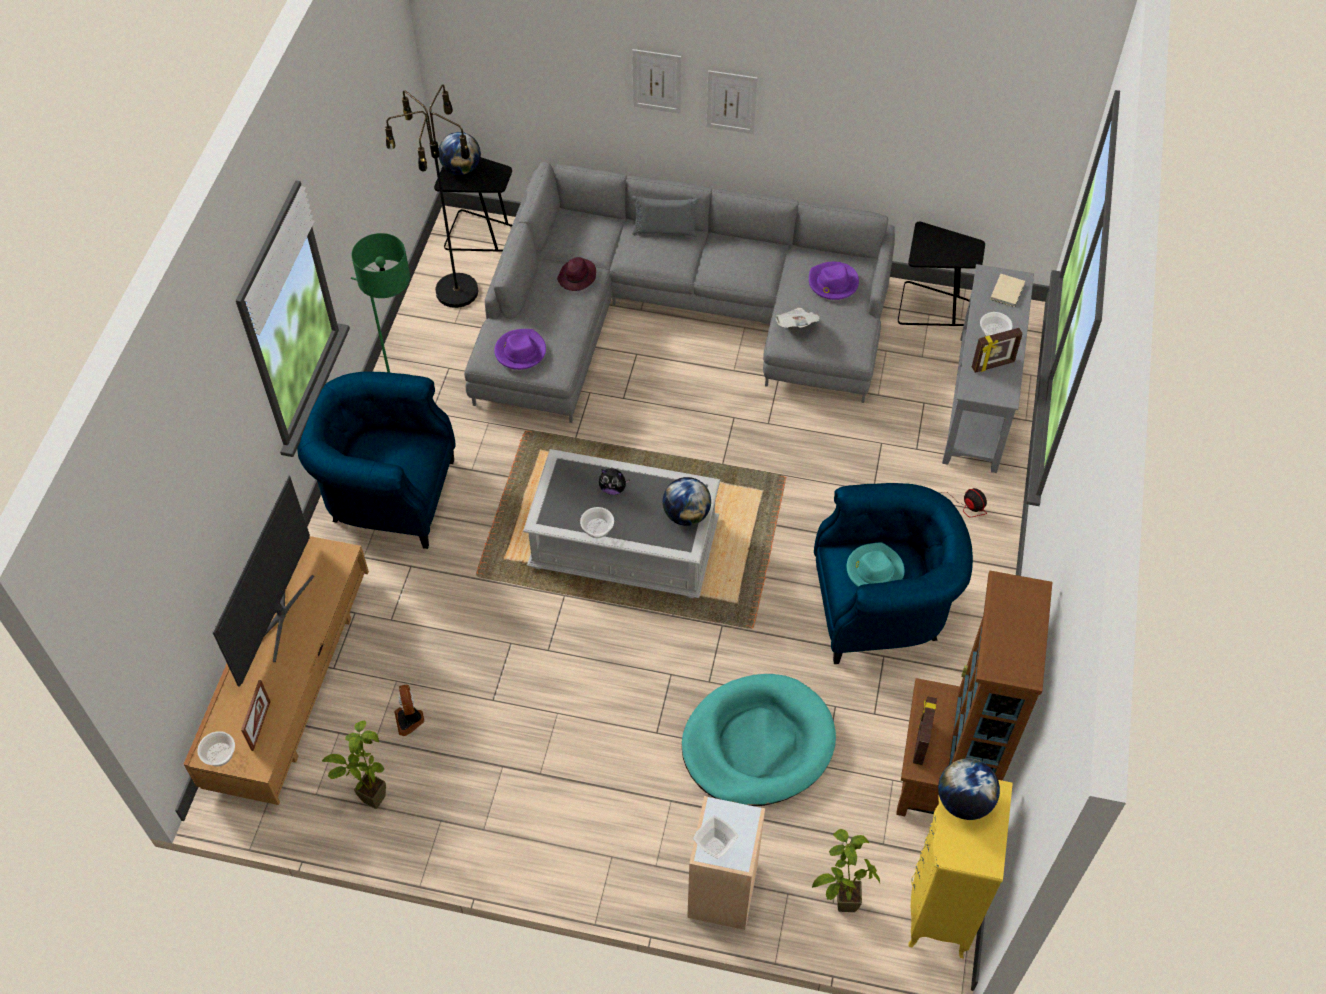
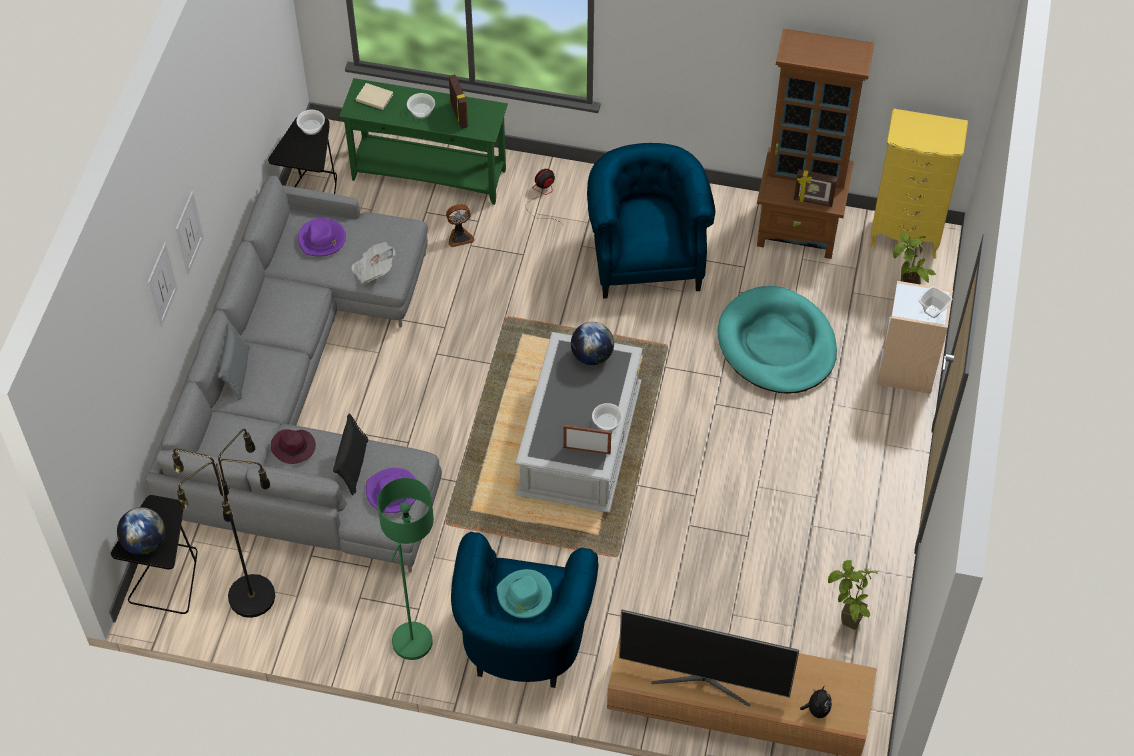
camera: 90 degrees left, 0 degrees up
bowl [197,731,235,767] -> bowl moved to [296,110,325,135]
picture frame [241,680,271,751] -> picture frame moved to [563,425,611,454]
fan [394,685,424,736] -> fan moved to [446,204,475,247]
plush toy [599,469,630,495] -> plush toy moved to [800,687,832,718]
turquoise hat [847,542,905,587] -> turquoise hat moved to [497,569,552,618]
globe [938,758,1000,820] -> none
grey console table [942,264,1034,473] -> green console table [339,78,508,205]
none -> black pillow [333,413,369,495]

